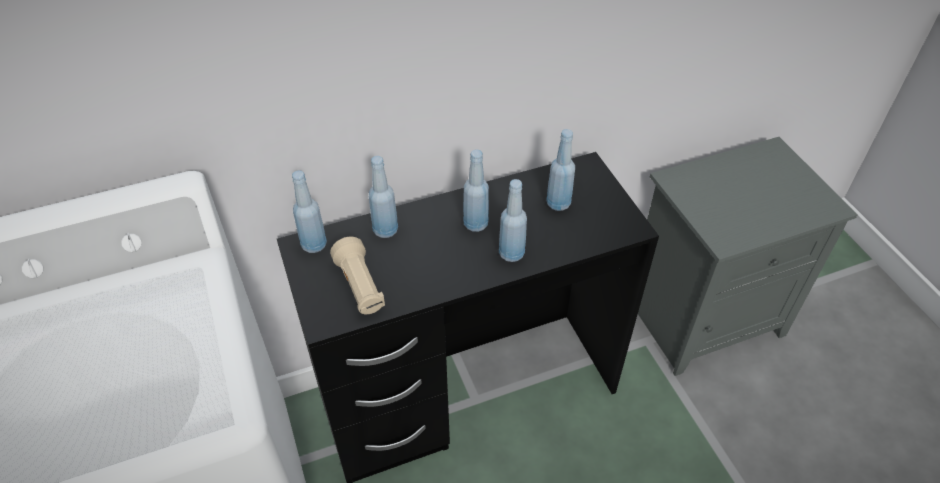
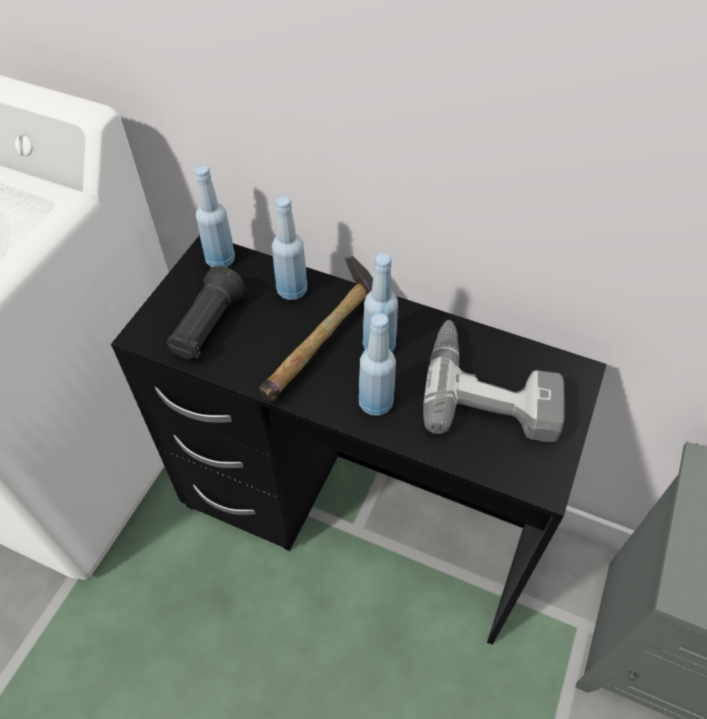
camera: 45 degrees right, 5 degrees up
beige flashlight [330,237,385,314] -> black flashlight [167,266,245,359]
blue bottle [546,129,575,211] -> power drill [423,320,565,442]
none -> hammer [259,255,373,402]

